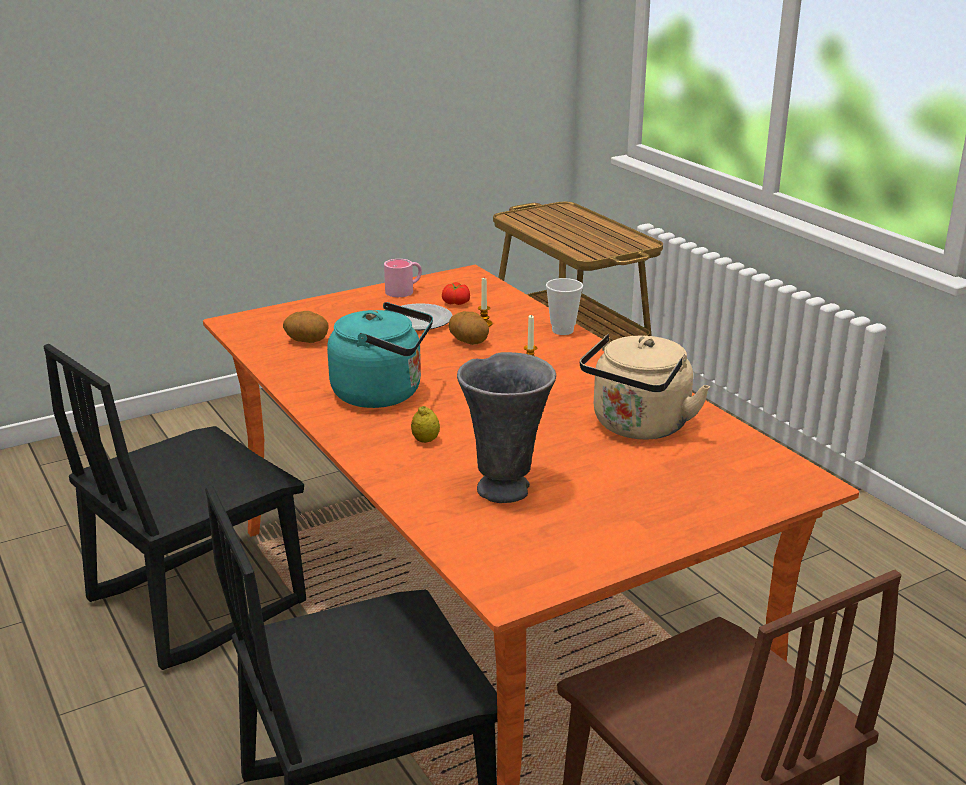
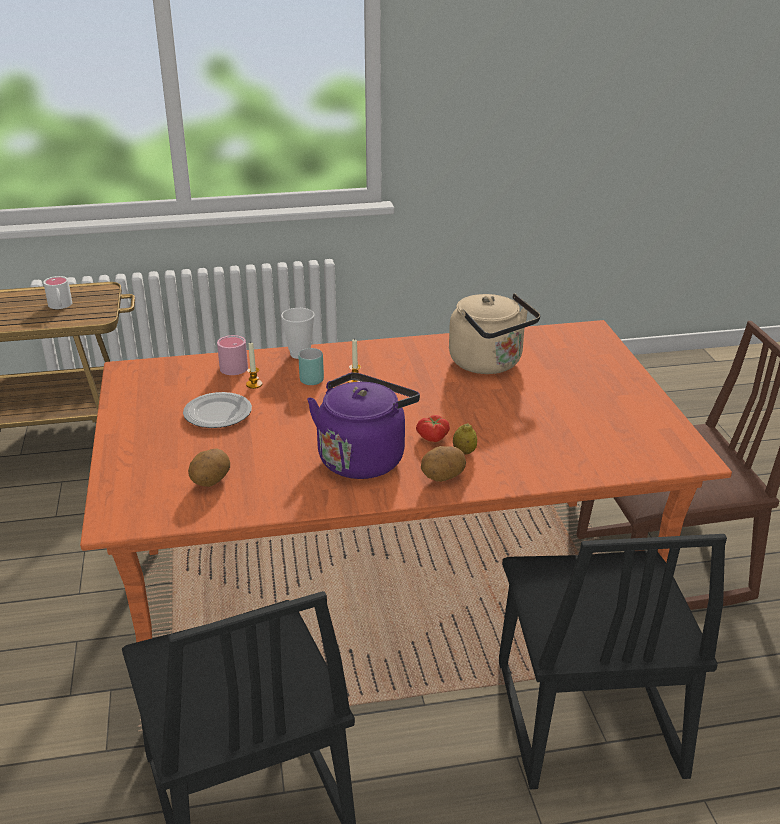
camera: 70 degrees left, 5 degrees up
turquoise kettle [327,302,433,408] -> purple kettle [307,372,420,479]
pink mug [384,259,422,297] -> pink mug moved to [217,335,248,375]
tomato [442,282,470,305] -> tomato moved to [416,415,450,442]
potato [449,311,489,345] -> potato moved to [421,446,466,482]
grey vase [457,352,556,503] -> none
none -> white mug [43,276,72,309]
none -> turquoise mug [298,348,324,385]

